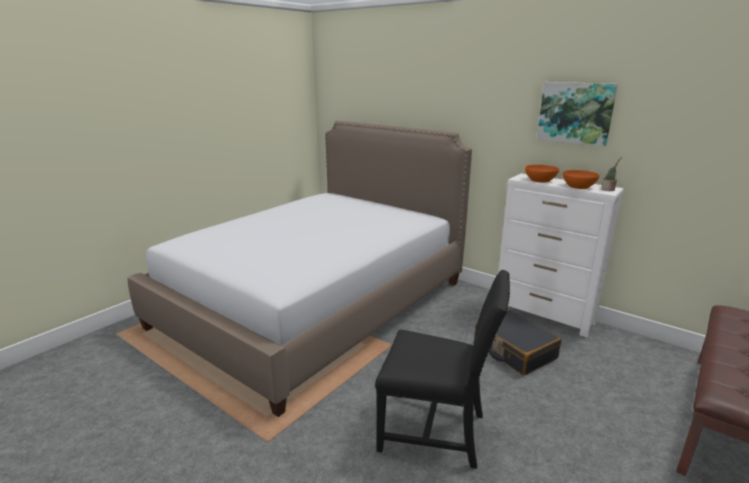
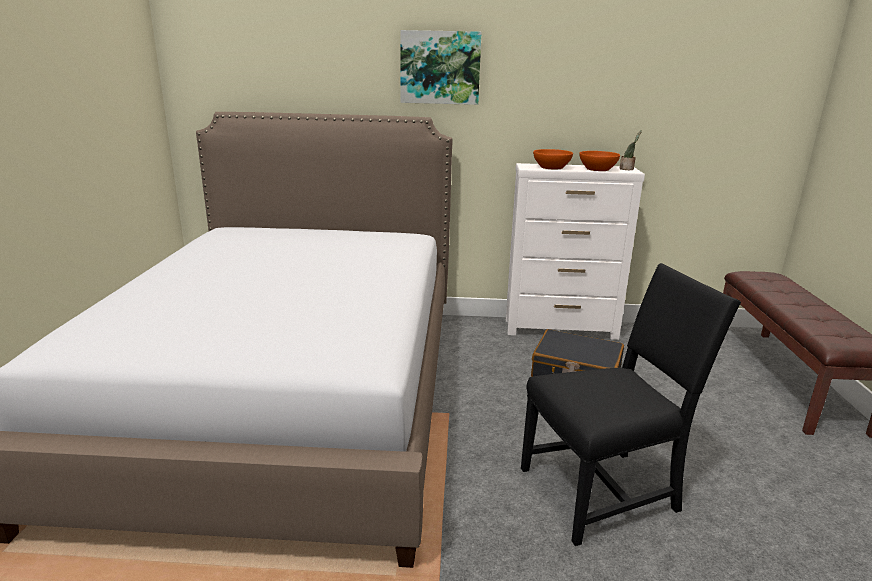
camera: 35 degrees left, 0 degrees up
picture [537,82,618,146] -> picture moved to [400,30,482,105]

